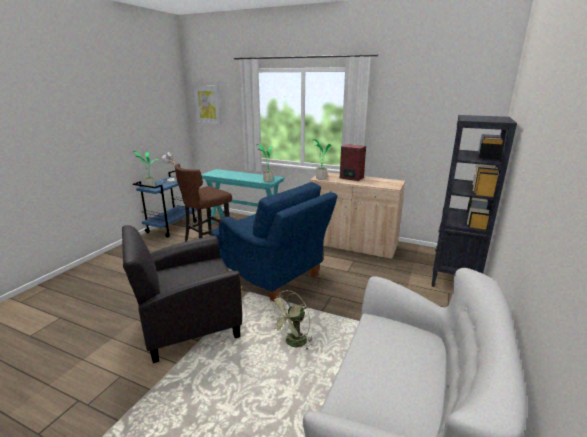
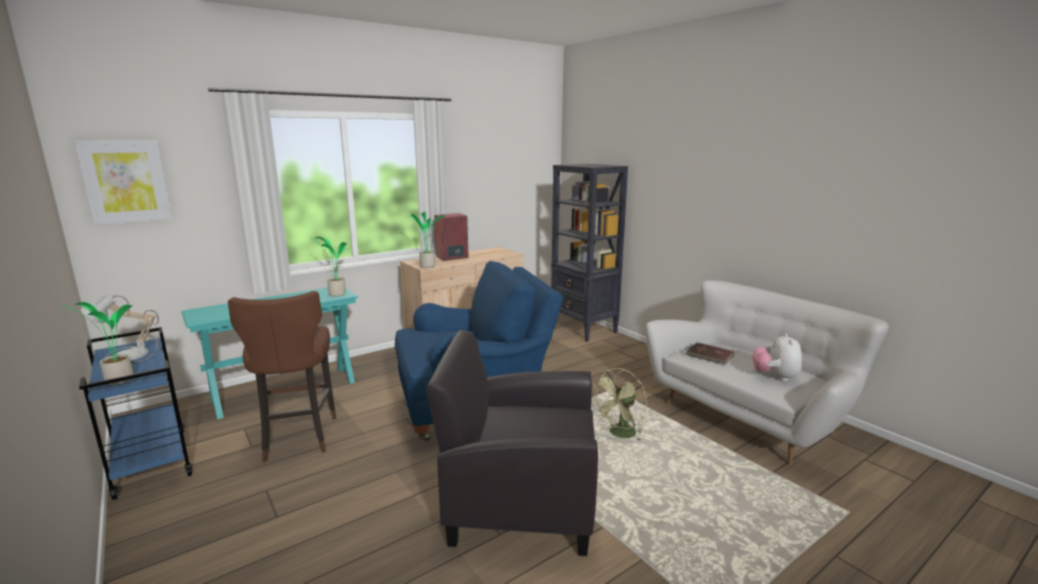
camera: 60 degrees left, 5 degrees down
black armchair [122,225,242,363] -> black armchair turned 90 degrees clockwise [426,330,598,556]
green fan [268,290,312,351] -> green fan turned 60 degrees clockwise [591,368,647,440]
none -> brown book [686,342,735,365]
none -> plush toy [752,333,802,381]

